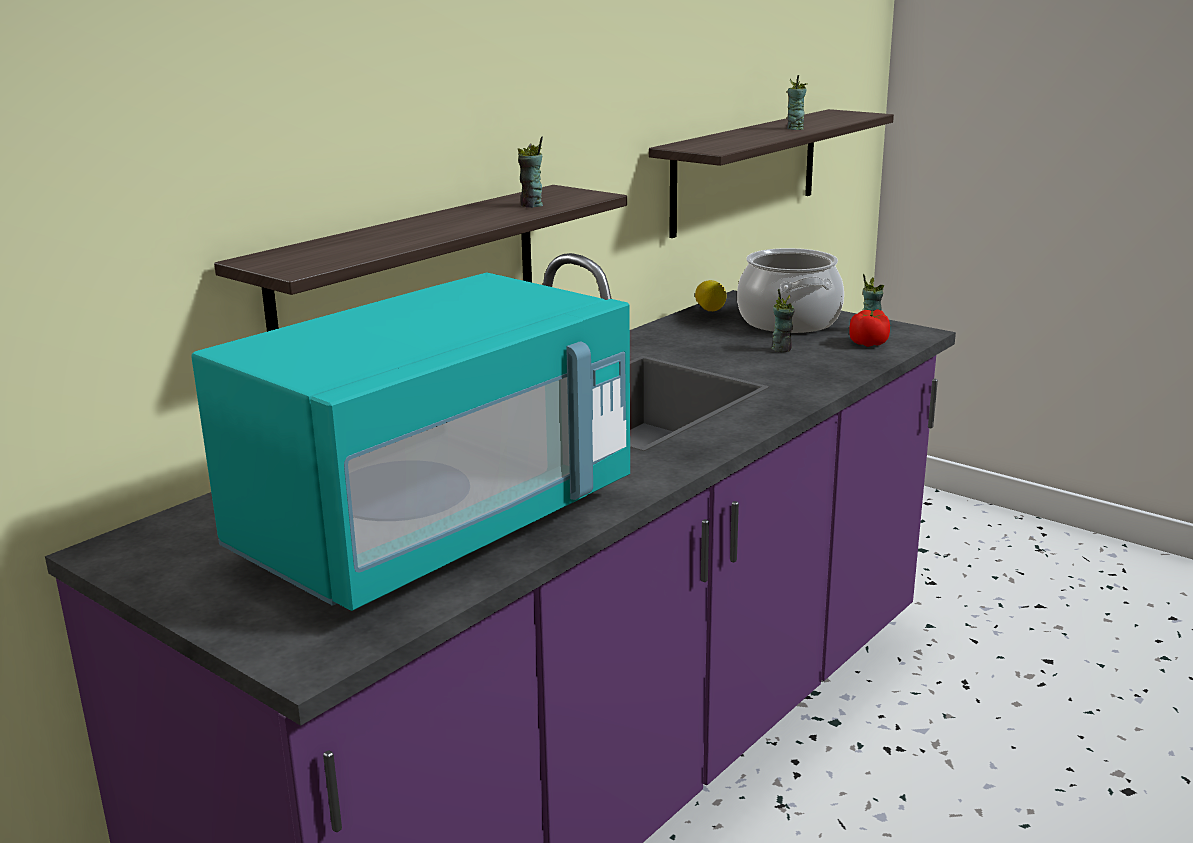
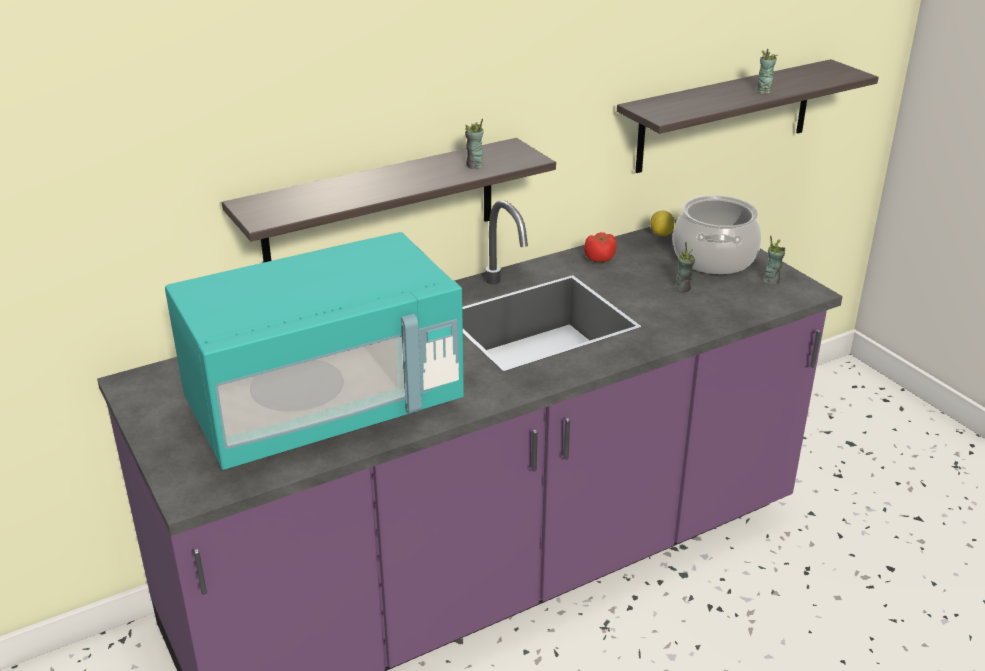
camera: 20 degrees right, 10 degrees up
tomato [849,309,890,347] -> tomato moved to [584,232,616,262]

